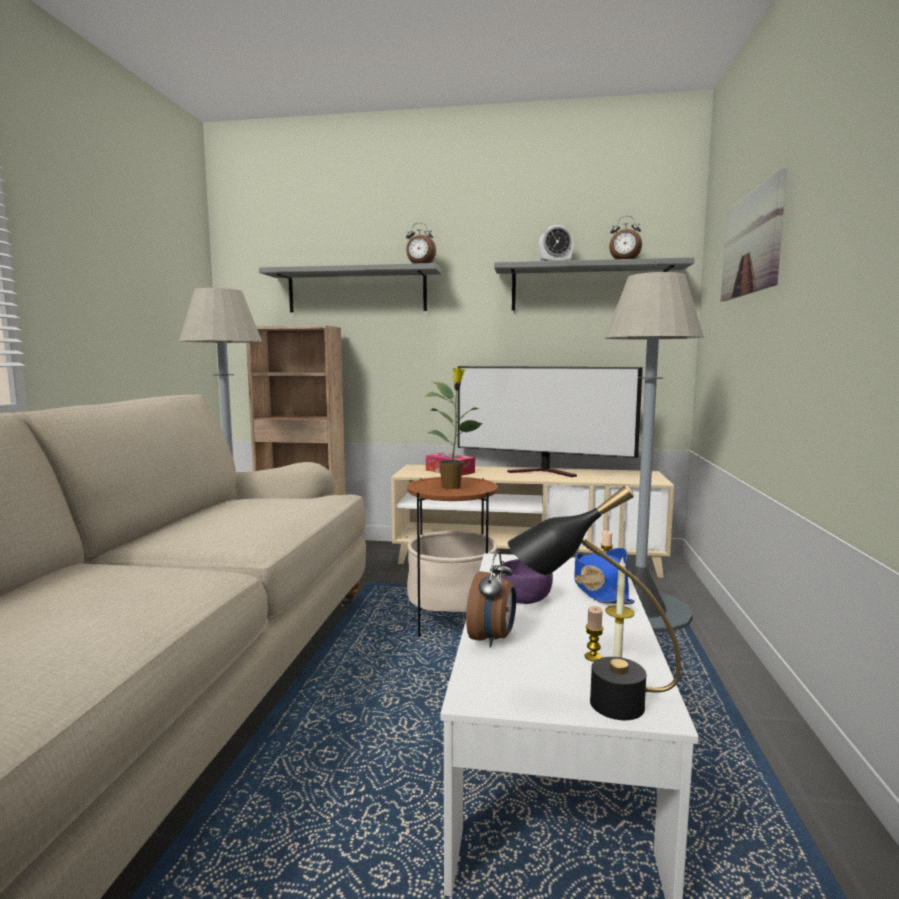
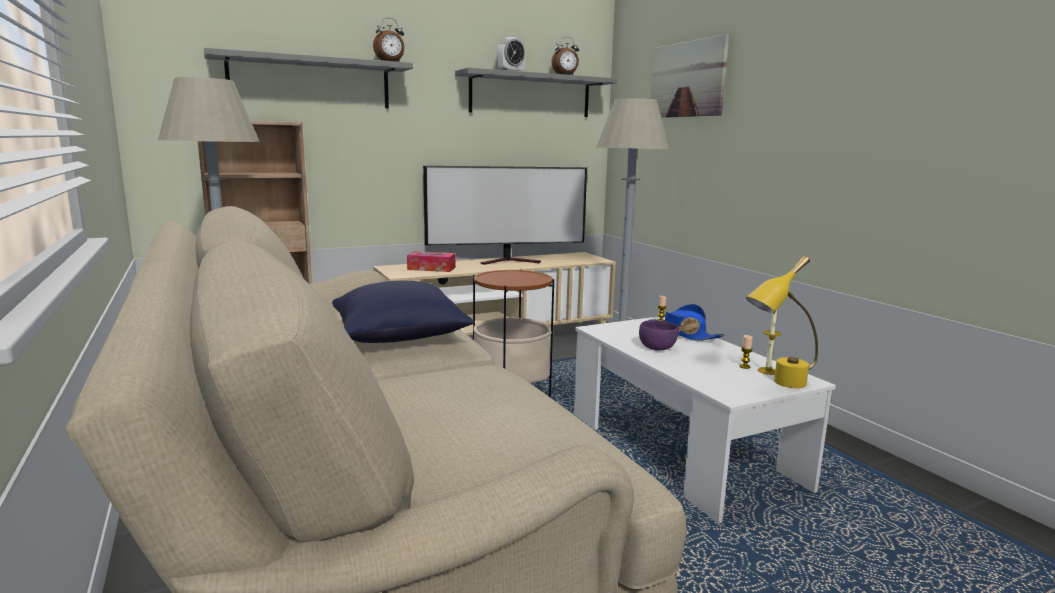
camera: 35 degrees left, 5 degrees up
potted plant [424,368,483,489] -> none
alarm clock [466,551,516,648] -> none
black table lamp [508,485,681,720] -> yellow table lamp [746,256,818,388]
none -> blue pillow [332,281,475,343]

